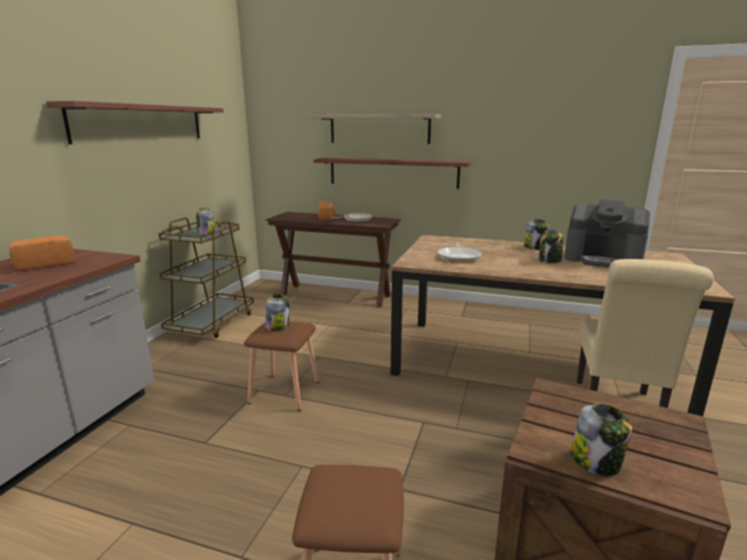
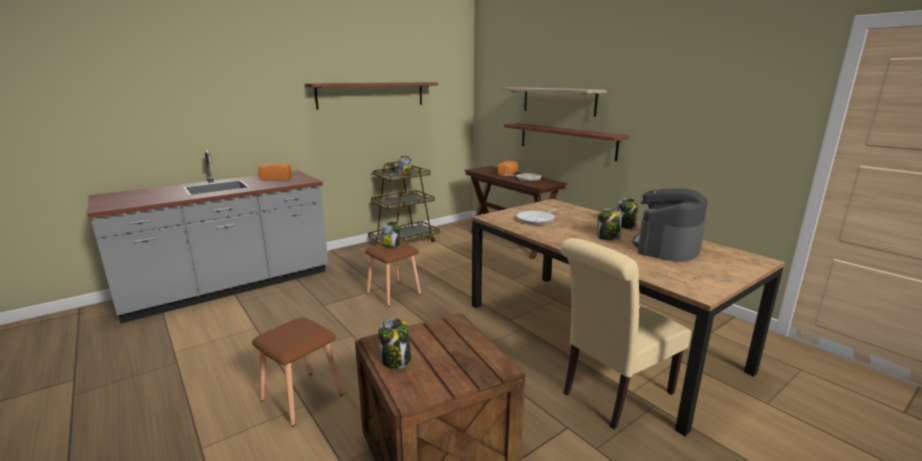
camera: 35 degrees right, 0 degrees up
coffee machine [564,200,650,267] -> coffee machine turned 60 degrees clockwise [632,188,707,262]

